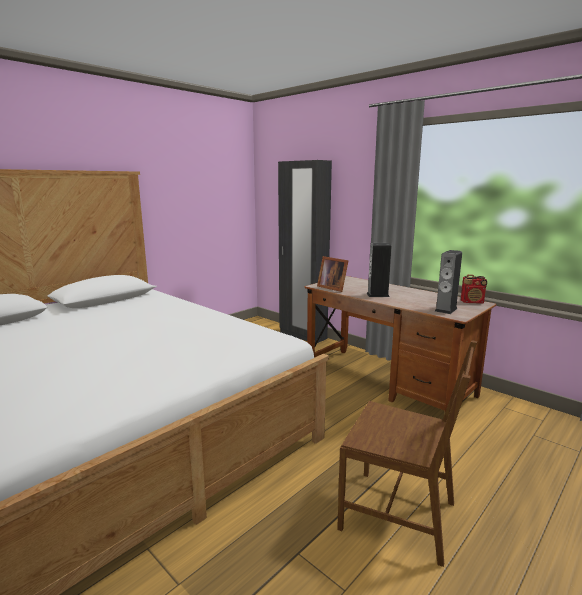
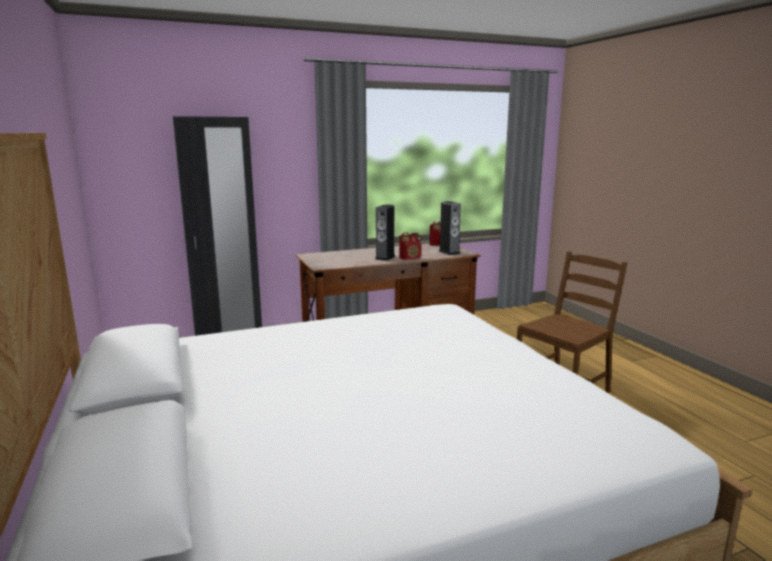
camera: 65 degrees left, 0 degrees up
picture frame [317,256,349,292] -> none
none -> radio [399,232,422,260]

